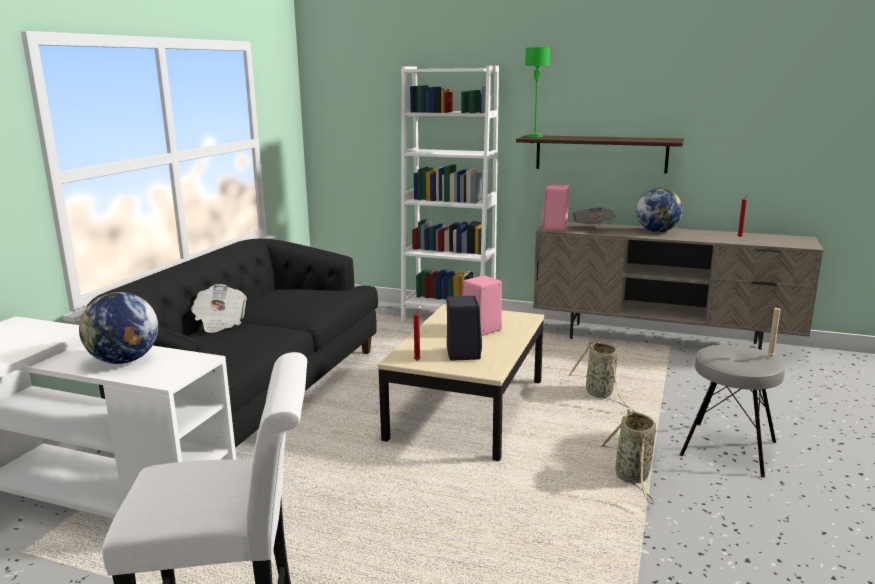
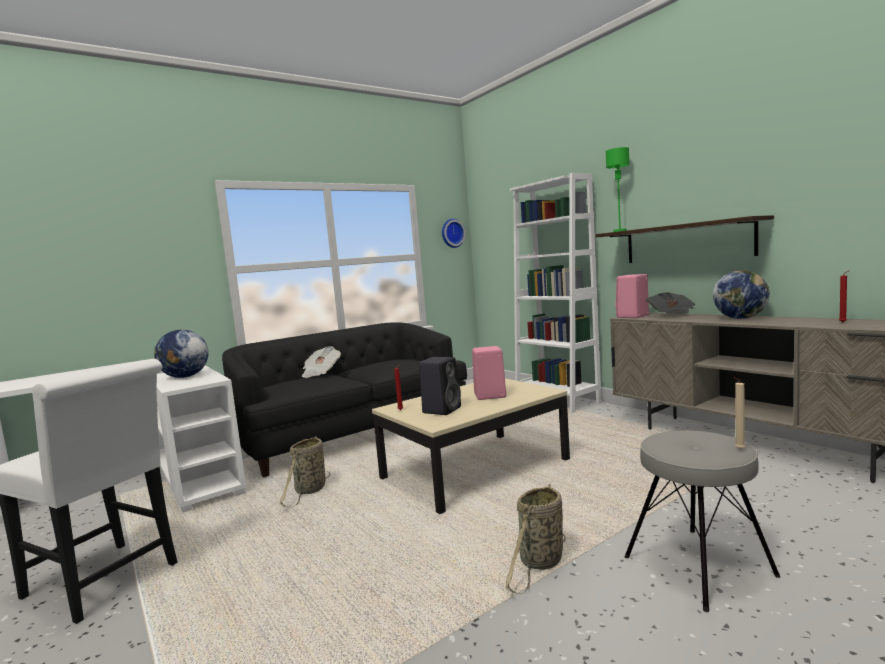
camera: 35 degrees right, 10 degrees down
basket [568,341,630,408] -> basket moved to [280,436,330,507]
none -> wall clock [442,219,466,248]

